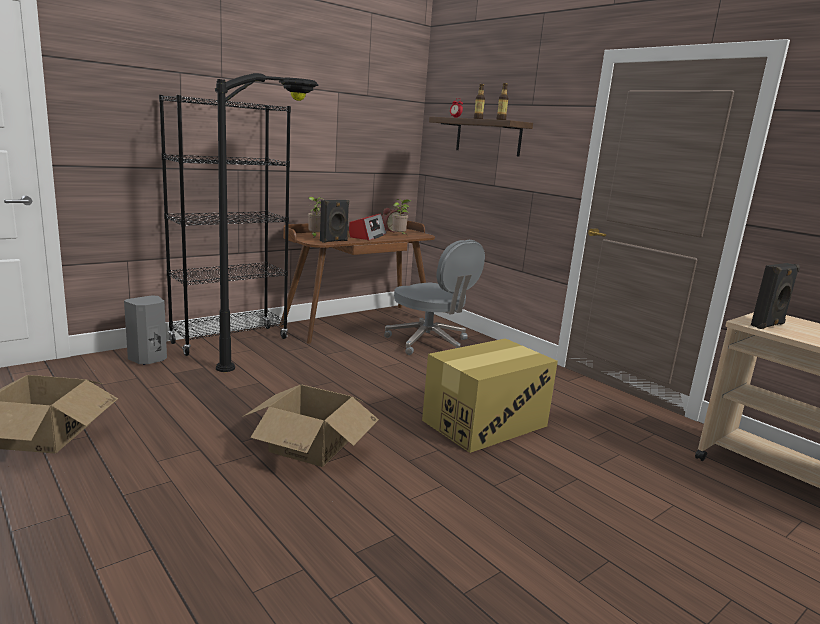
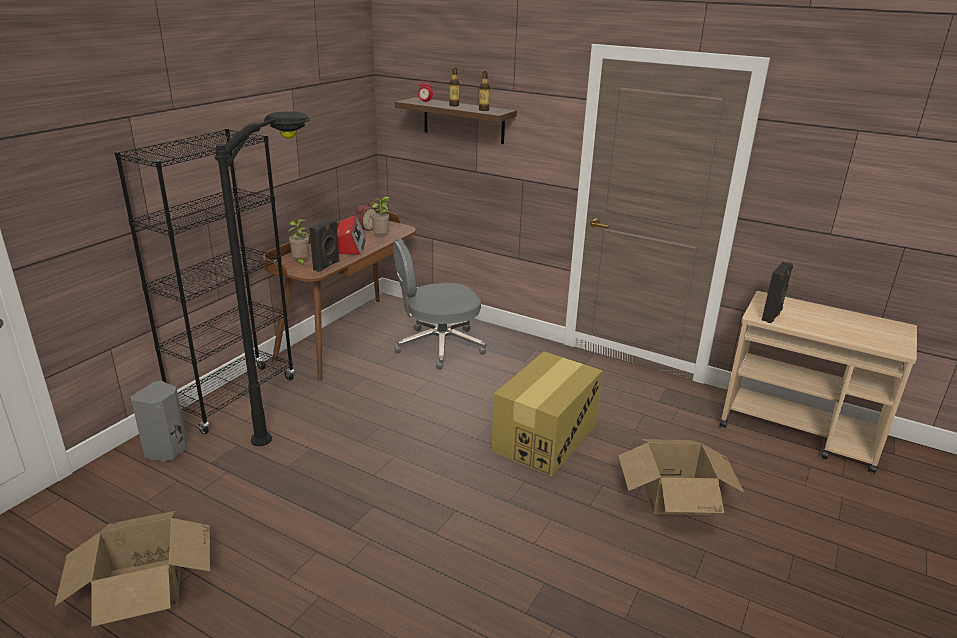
camera: 20 degrees left, 10 degrees up
cardboard box [242,384,379,467] -> cardboard box moved to [618,439,745,515]
grey office chair [384,240,485,355] -> grey office chair turned 135 degrees clockwise [393,239,486,370]

